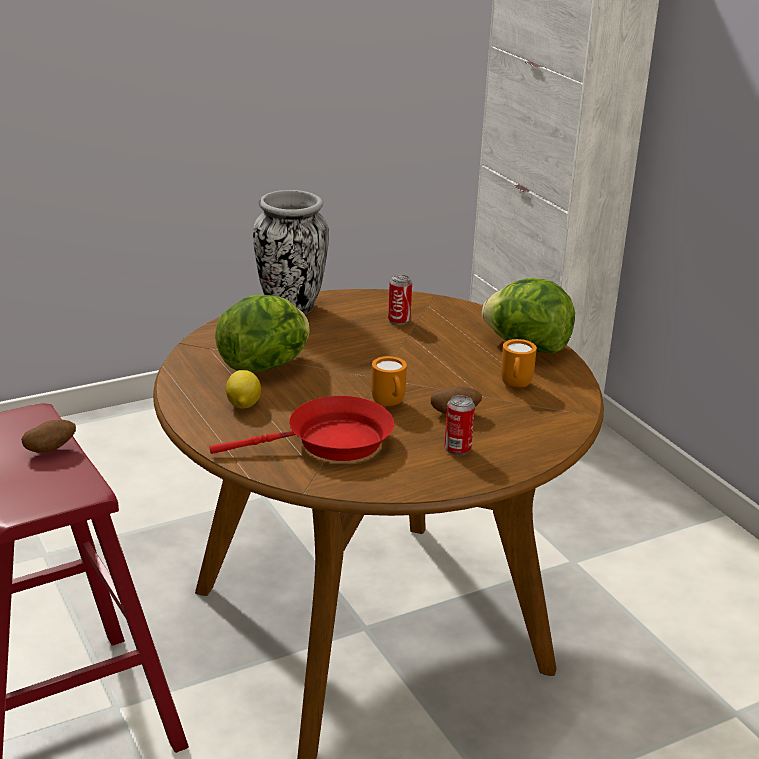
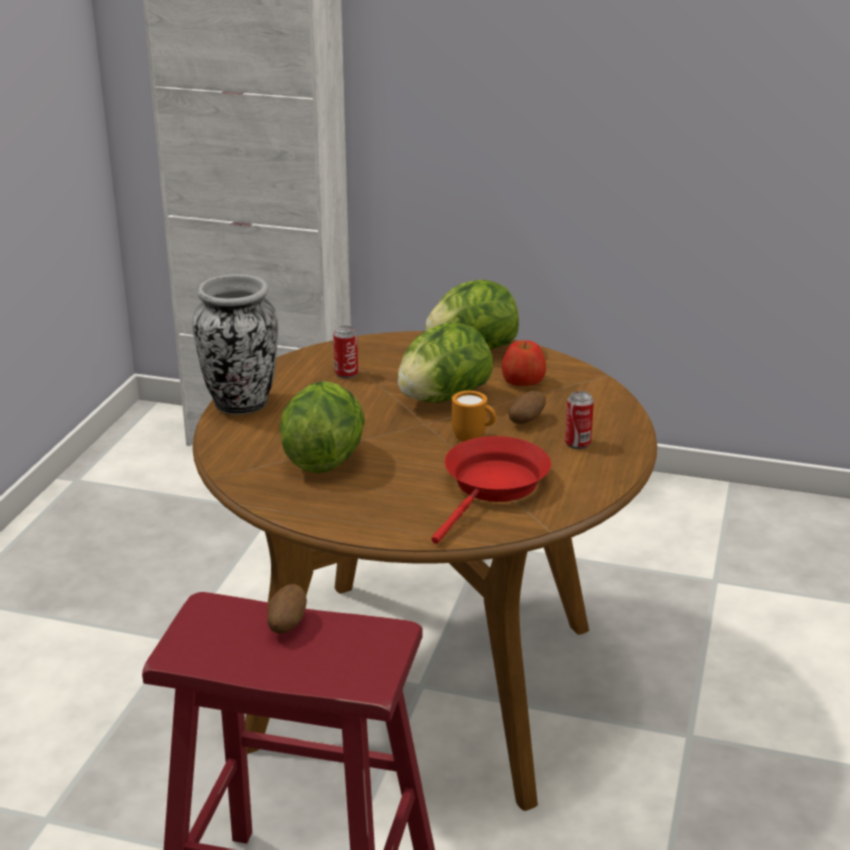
camera: 45 degrees left, 0 degrees up
lemon [226,370,261,409] -> none
orange mug [501,339,537,387] -> apple [502,341,546,386]
none -> lettuce [397,322,493,403]

